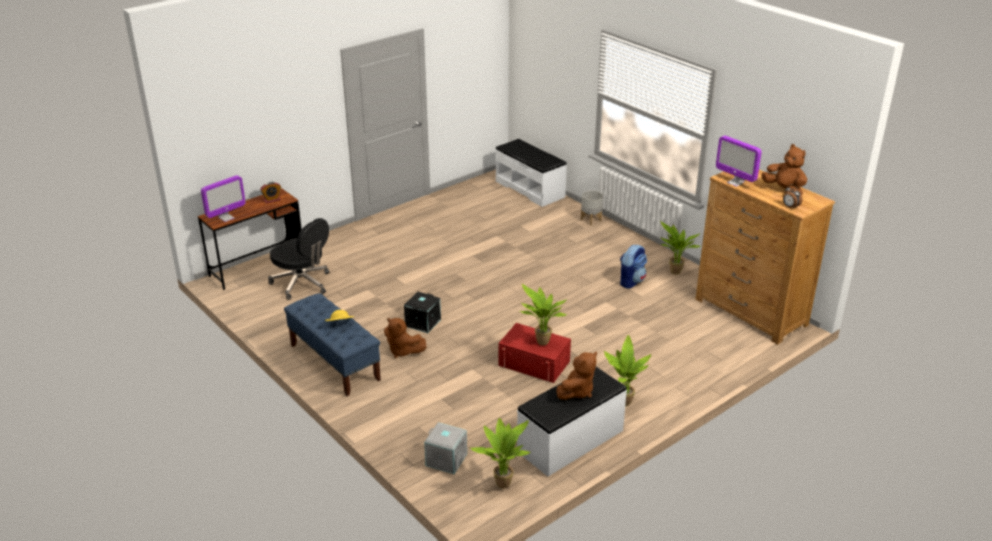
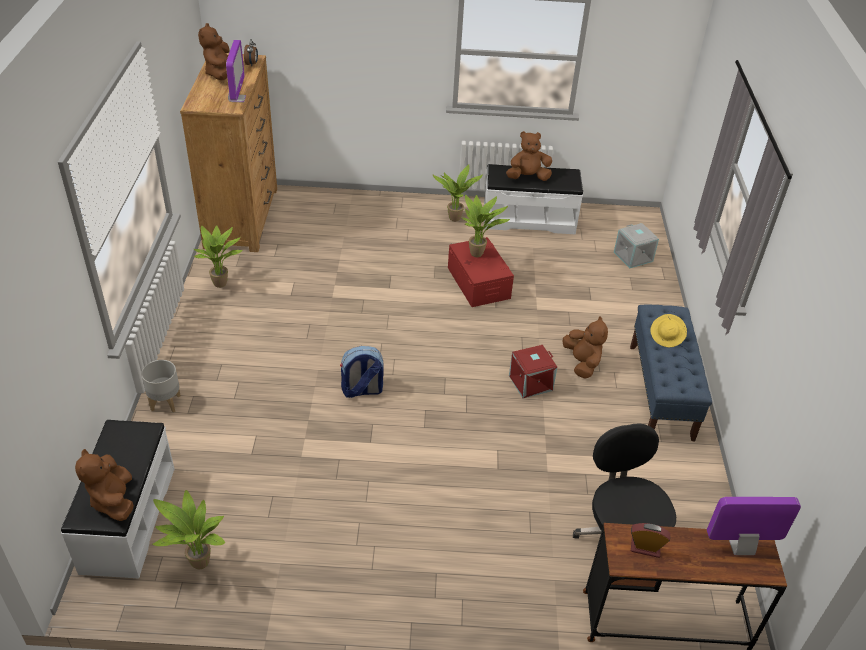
camera: 140 degrees left, 10 degrees up
black storage box [404,292,441,333] -> red storage box [509,345,557,398]
potted plant [470,418,531,489] -> potted plant moved to [152,490,225,569]
backpack [620,244,647,288] -> backpack moved to [340,346,384,398]
none -> brown plush toy [75,449,134,521]

